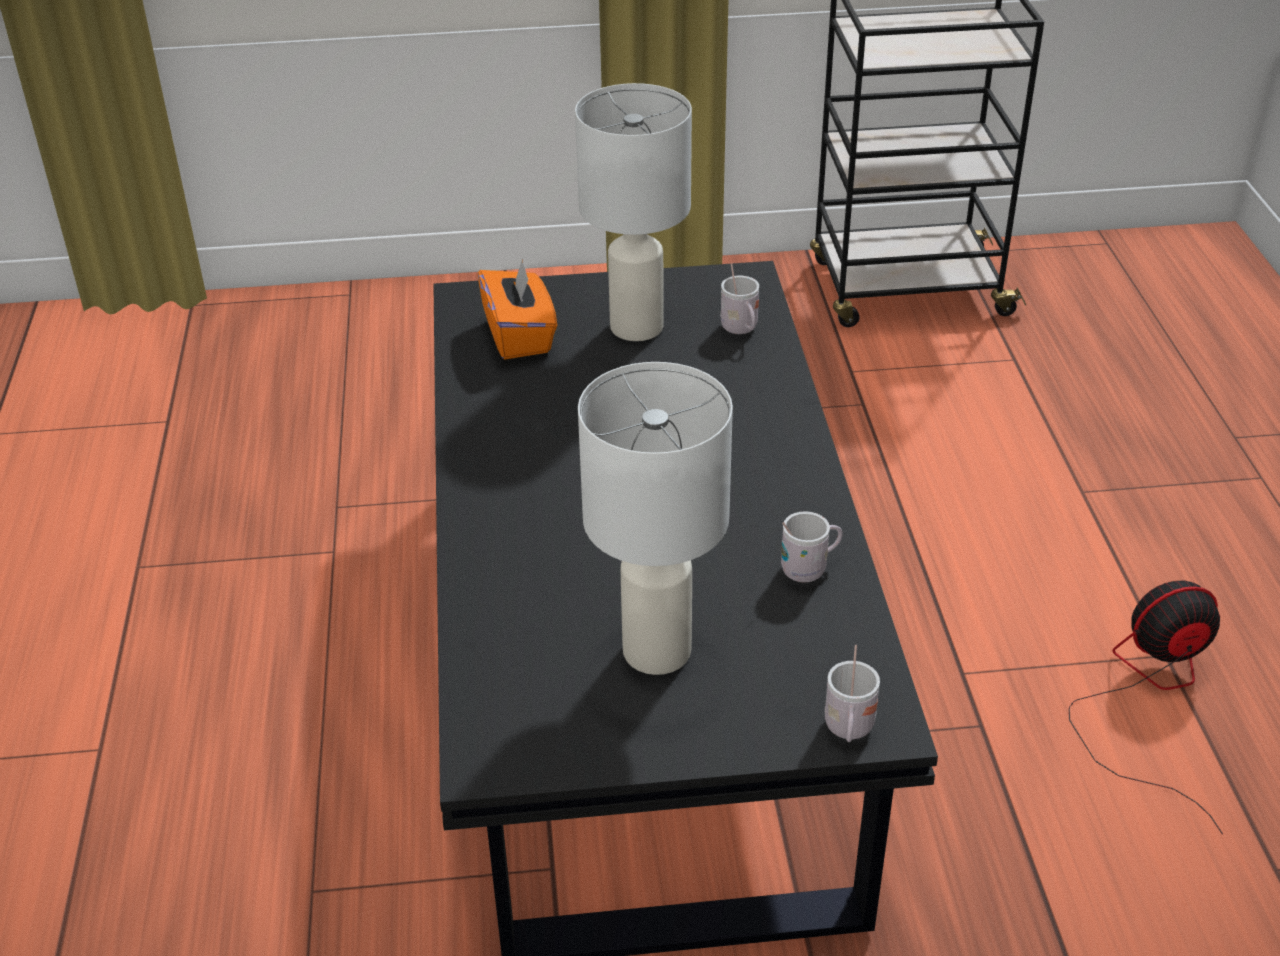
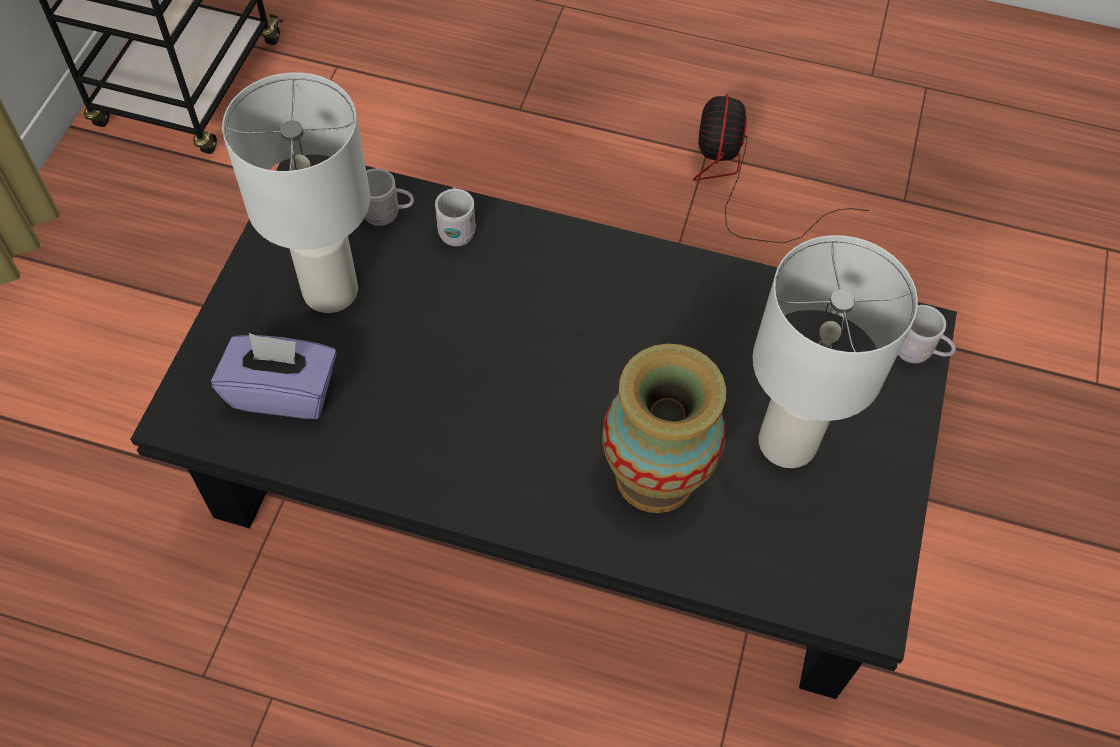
camera: 70 degrees left, 20 degrees up
orange tissue box [477,258,557,359] -> purple tissue box [211,333,337,419]
white mug [781,511,843,583] -> white mug moved to [435,186,476,246]
none -> vase [603,344,726,513]

